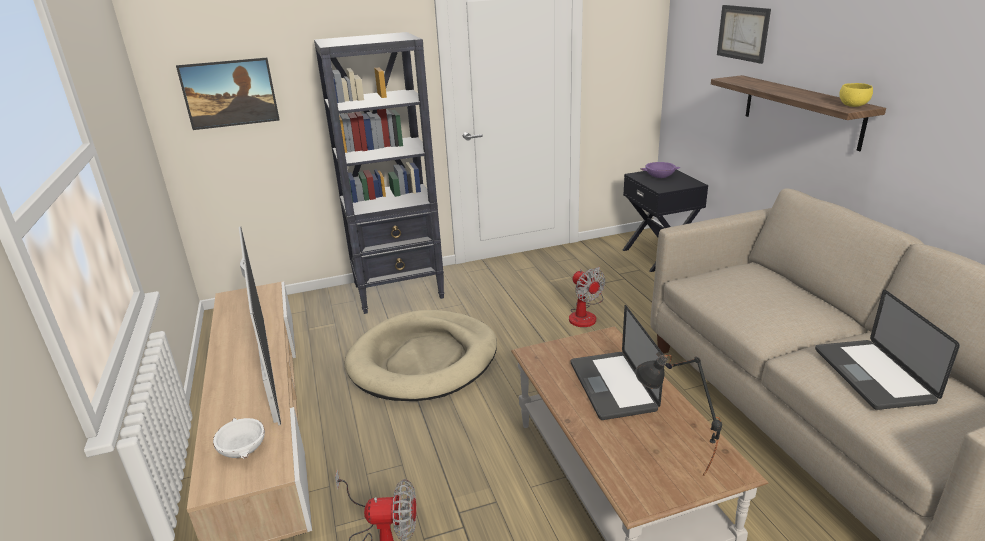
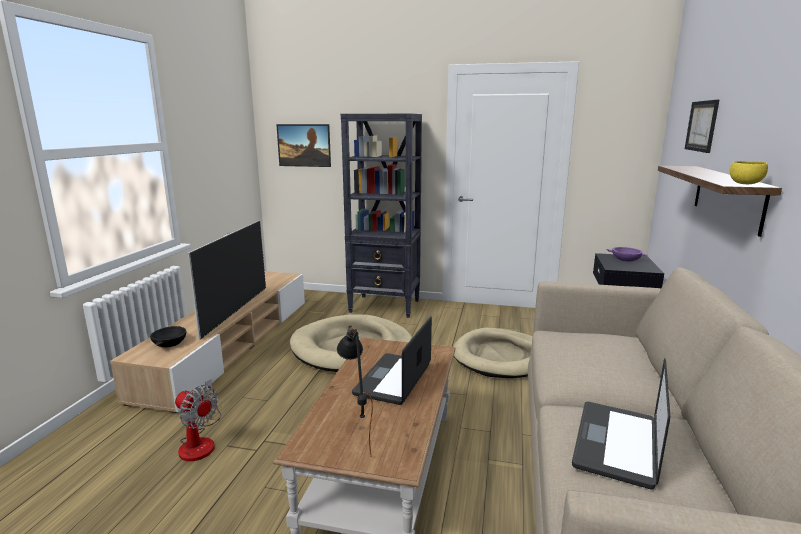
camera: 30 degrees right, 10 degrees down
white bowl [213,418,265,459] -> black bowl [150,326,186,347]
fan [569,267,605,327] -> beige dog bed [453,328,533,378]

